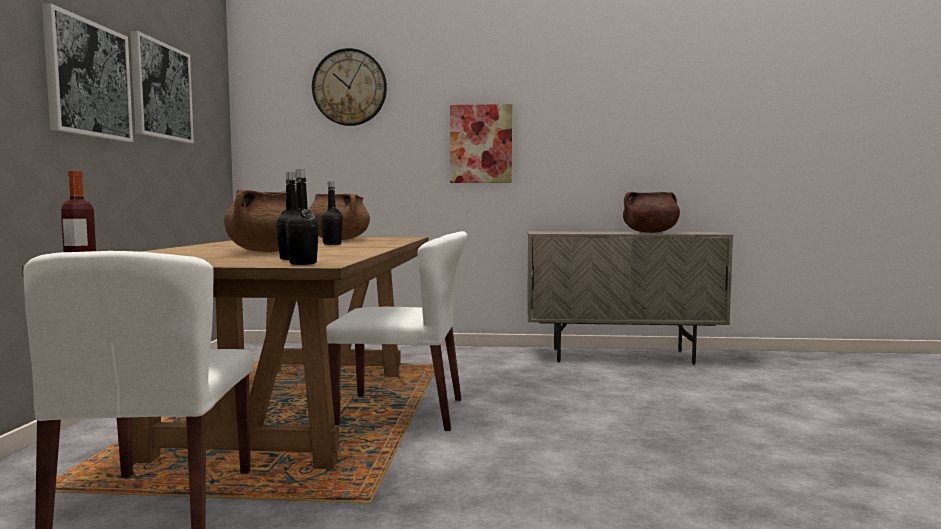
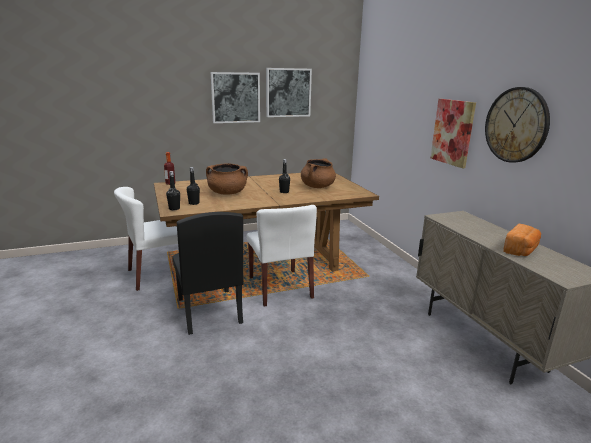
camera: 65 degrees right, 15 degrees up
wall clock [312,48,387,126] -> wall clock moved to [485,87,550,163]
brown cooking pot [623,192,680,233] -> bread [503,224,541,256]
none -> black chair [172,212,244,335]

